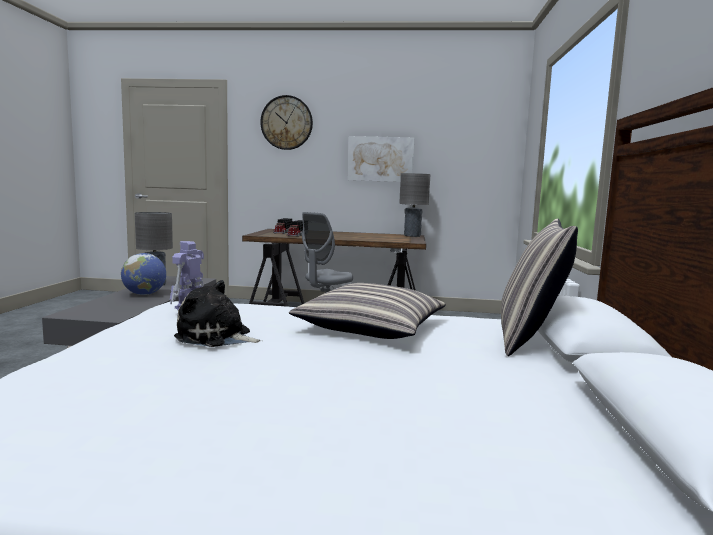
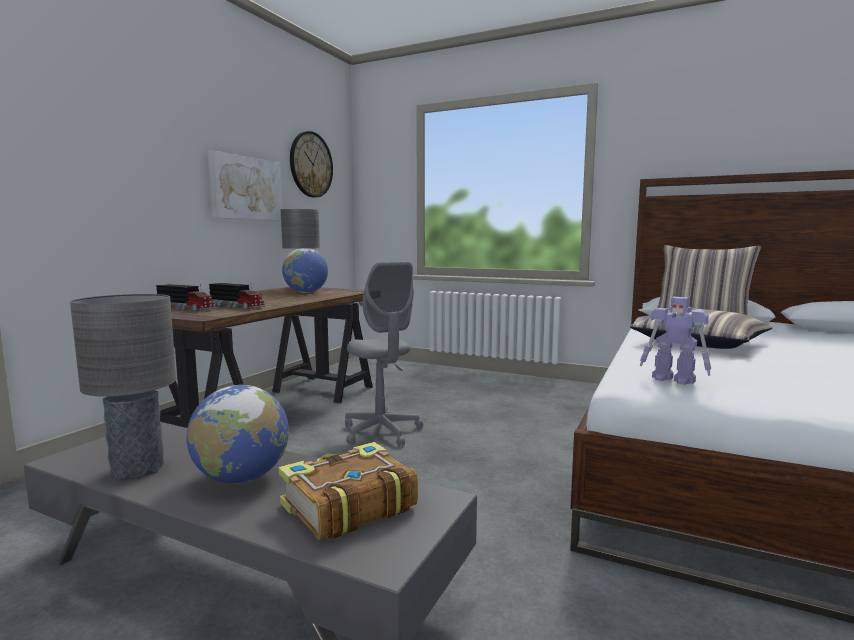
camera: 70 degrees left, 0 degrees up
plush toy [174,280,263,347] -> none
wall clock [260,95,313,150] -> wall clock moved to [290,131,333,197]
none -> book [279,442,418,540]
none -> globe [282,248,328,293]

